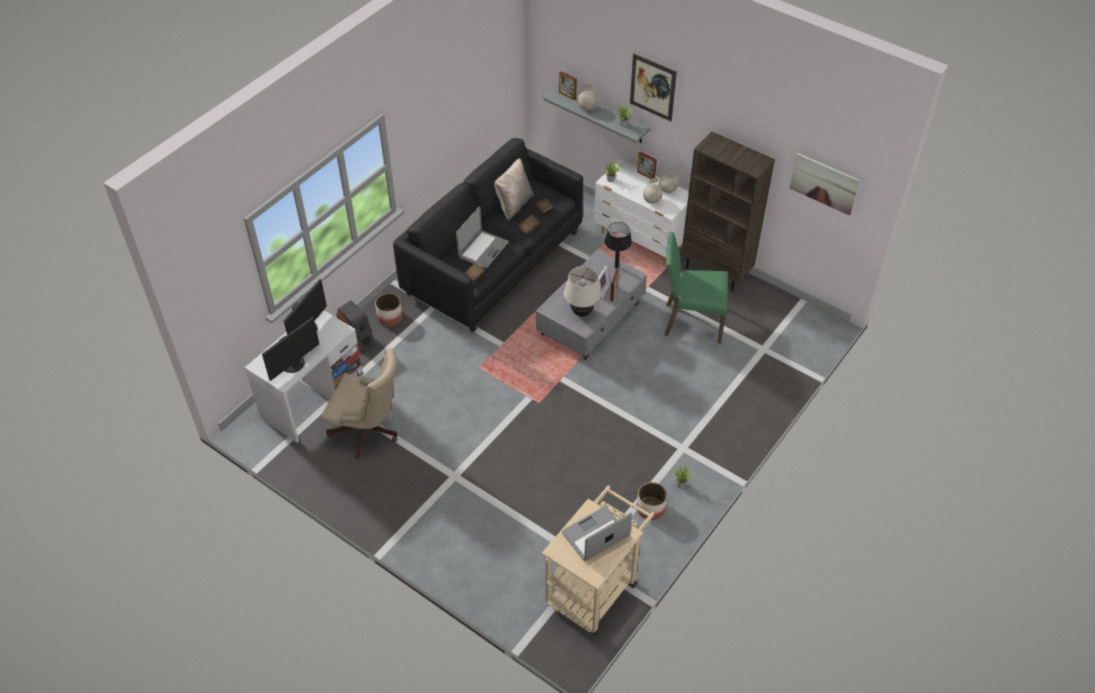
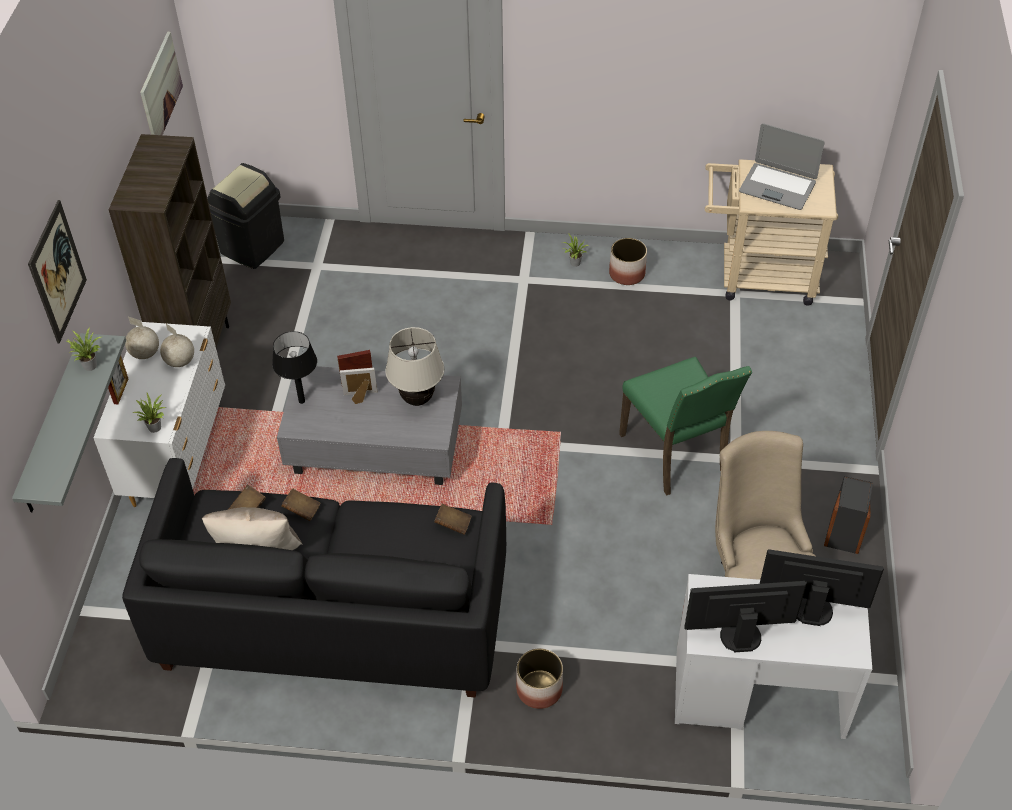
camera: 120 degrees left, 0 degrees up
speaker [336,301,376,355] -> speaker moved to [824,476,873,554]
laptop [456,207,509,268] -> none
picture frame [559,71,577,100] -> none
globe [578,84,597,111] -> none
green chair [664,232,728,344] -> green chair moved to [619,356,752,496]
none -> black trash can [208,163,284,269]

